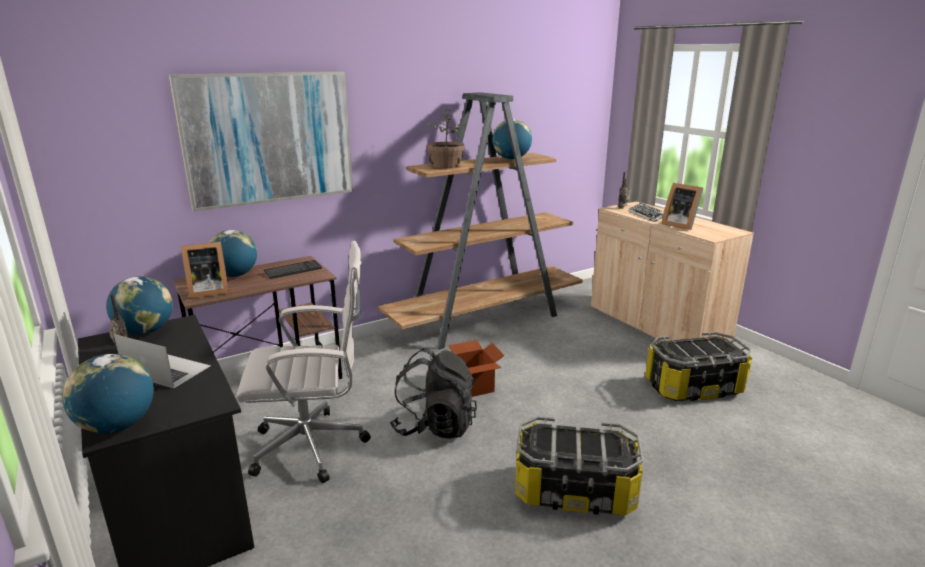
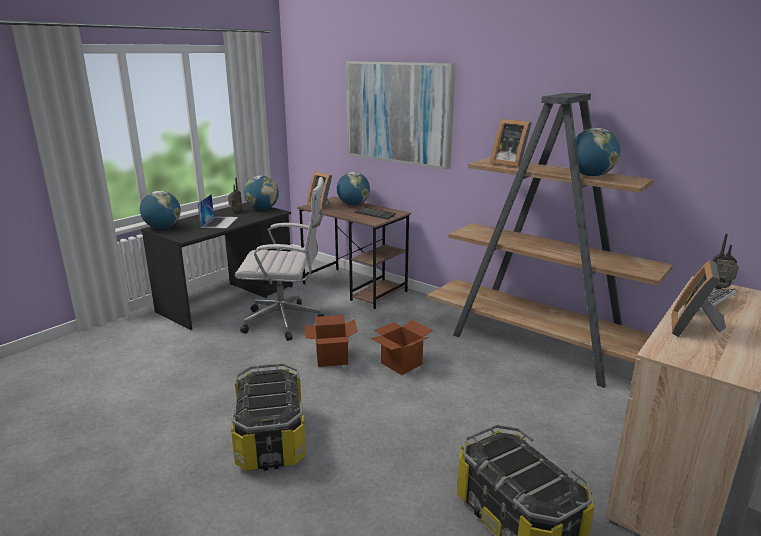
camera: 70 degrees right, 0 degrees up
white office chair [236,241,371,483] -> white office chair turned 60 degrees counterclockwise [235,177,324,341]
black backpack [390,348,477,439] -> cardboard box [305,315,358,367]
potted plant [427,110,465,168] -> picture frame [490,119,531,168]

